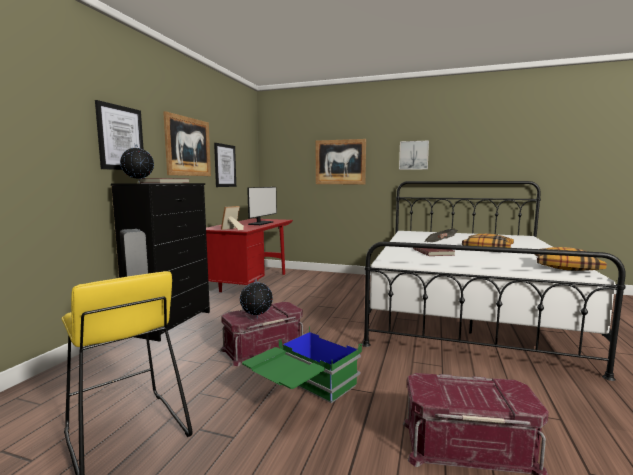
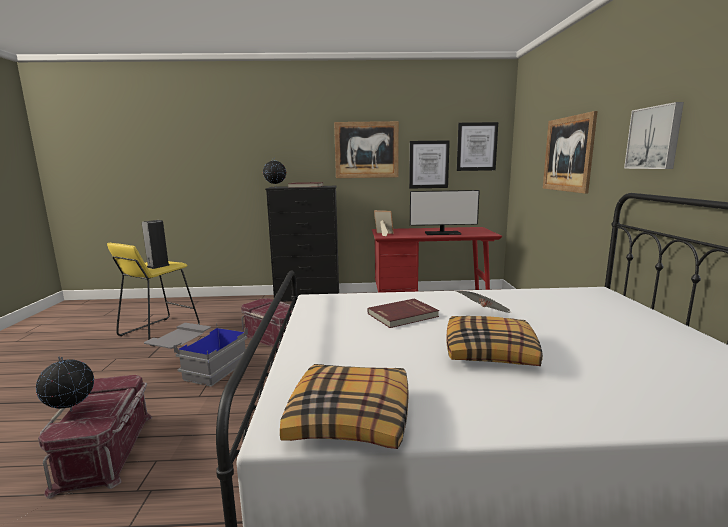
camera: 70 degrees right, 5 degrees up
picture [95,100,143,170] -> picture moved to [457,122,498,171]
globe [240,279,273,319] -> globe moved to [36,356,94,411]
green storage box [242,326,362,403] -> grey storage box [144,323,248,387]

